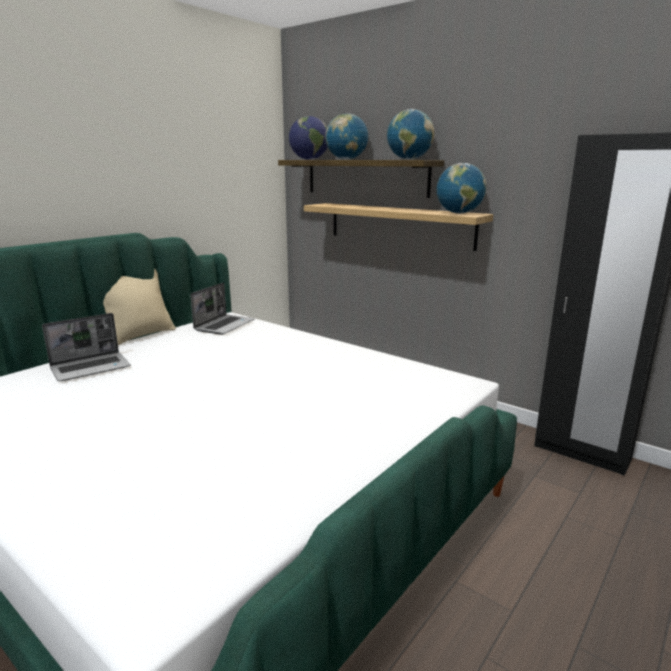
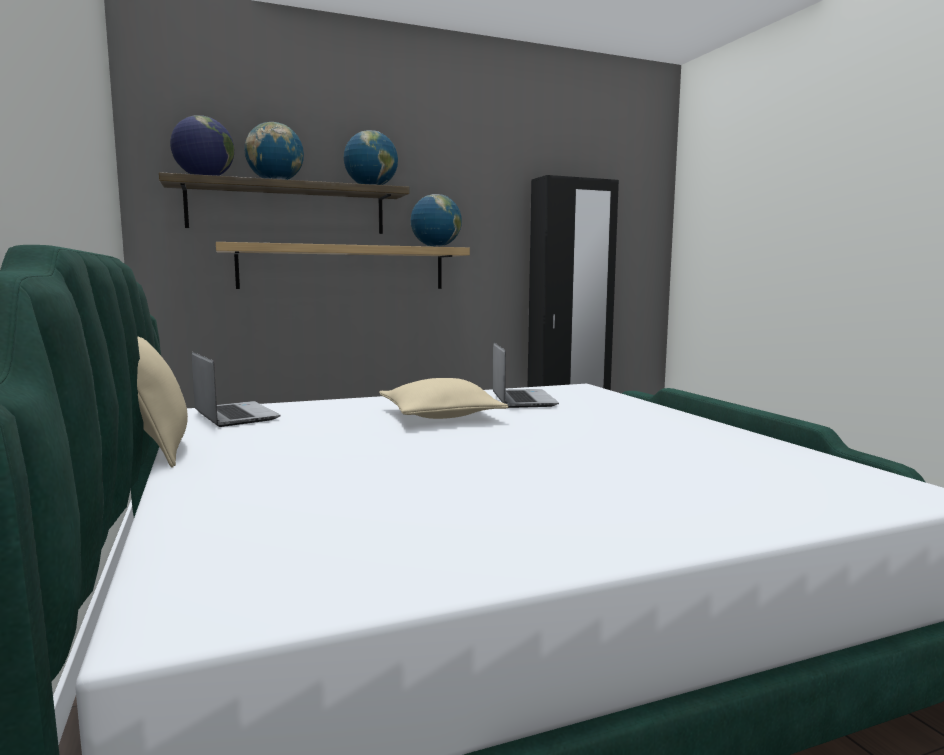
camera: 60 degrees left, 10 degrees down
laptop [42,313,131,381] -> laptop moved to [493,342,559,408]
none -> beige pillow [379,378,509,419]

